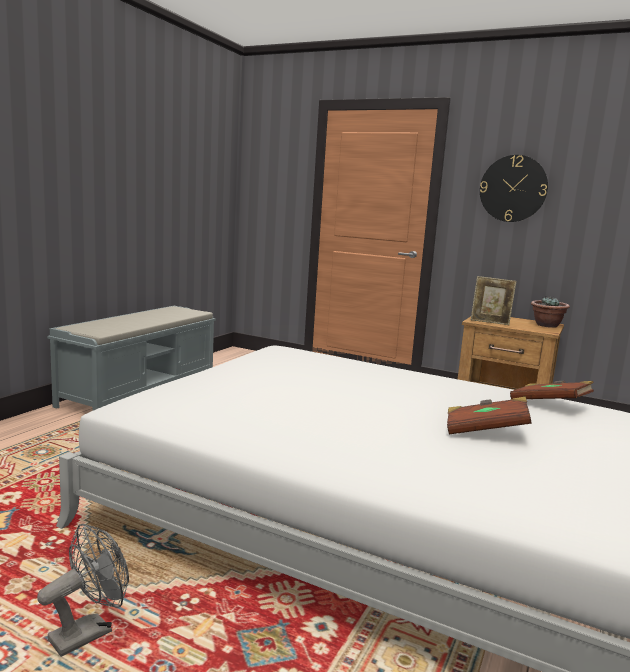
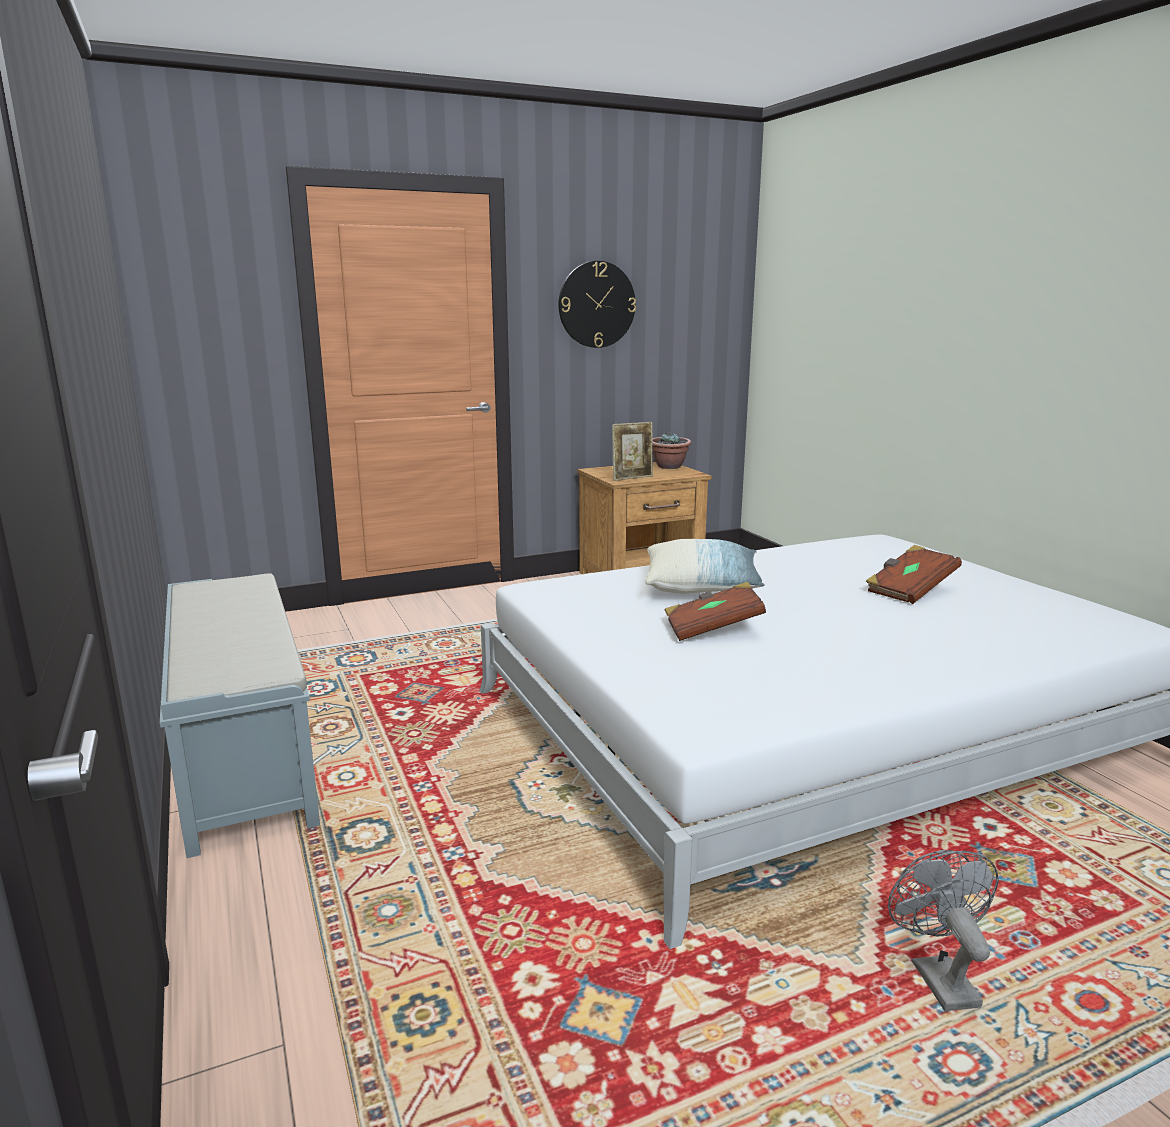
camera: 50 degrees left, 5 degrees up
brown book [510,381,594,399] -> brown book moved to [665,582,766,641]
none -> pillow [645,539,765,594]

